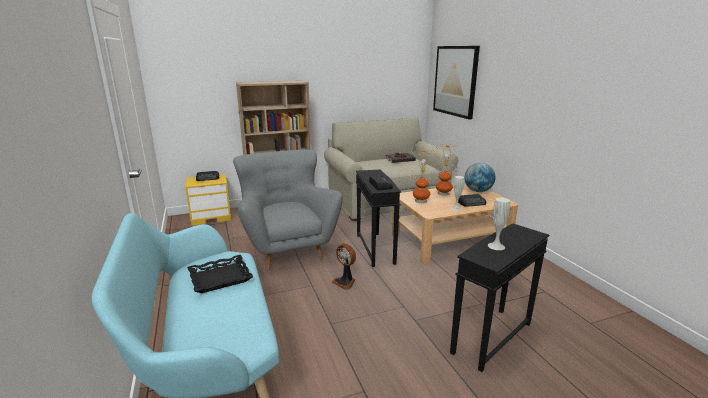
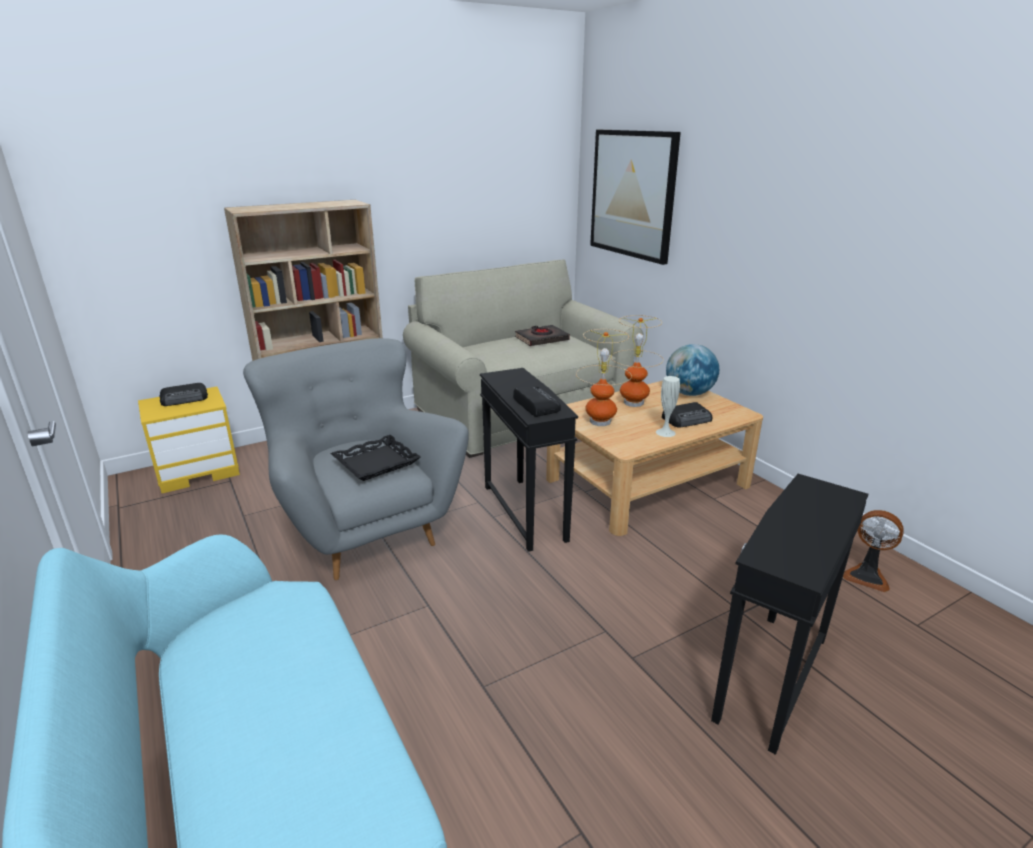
camera: 10 degrees left, 5 degrees up
black tray [187,255,253,293] -> black tray moved to [330,435,421,481]
fan [331,243,356,290] -> fan moved to [843,510,904,592]
white vase [488,198,510,250] -> none

